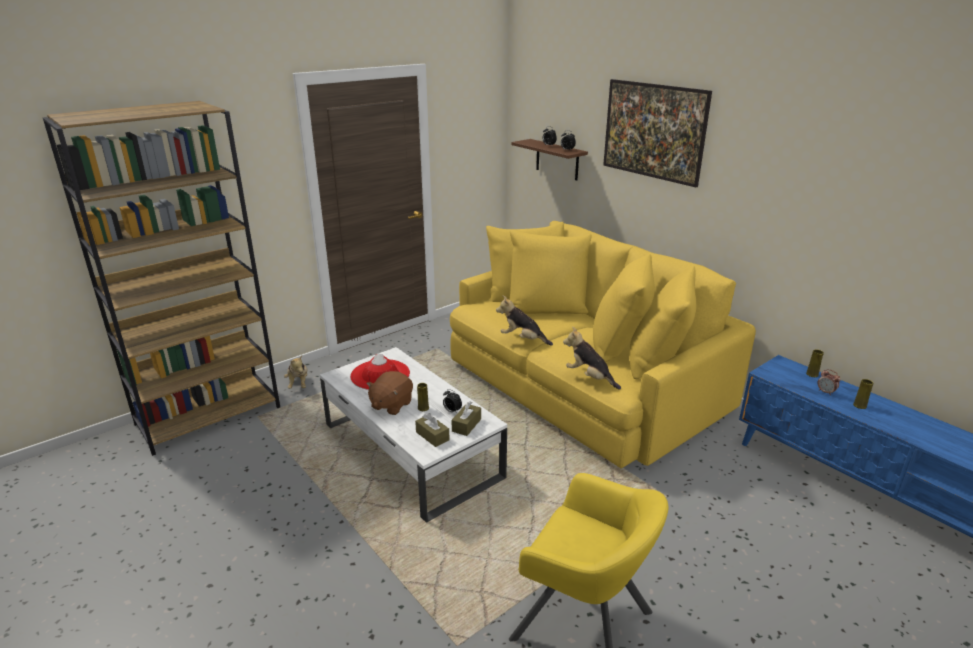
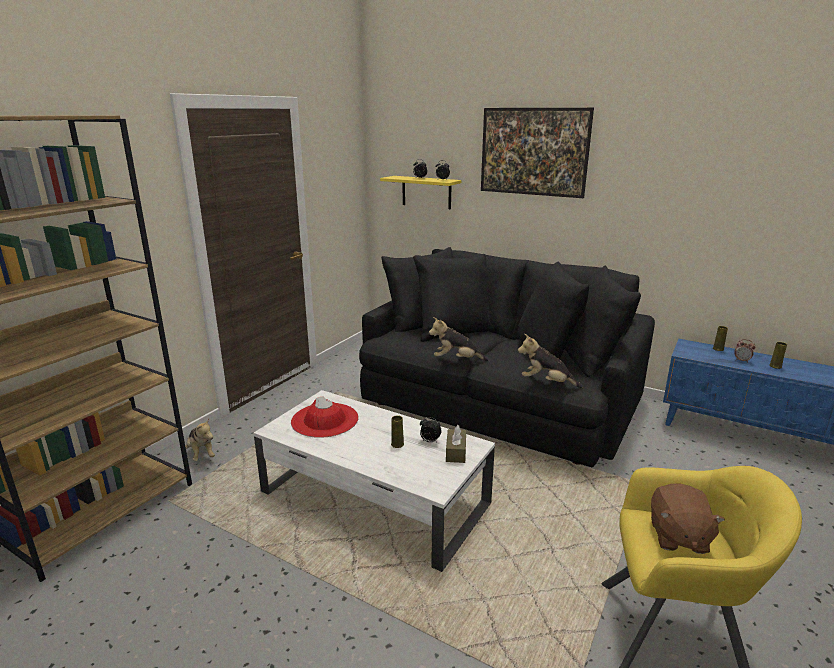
camera: 20 degrees left, 5 degrees down
brown plush toy [366,371,413,415] -> brown plush toy moved to [651,483,725,554]
brown tissue box [415,413,450,447] -> none
yellow sofa [450,221,756,468] -> black sofa [359,247,655,467]
brown shelf [511,139,588,181] -> yellow shelf [380,176,461,209]

